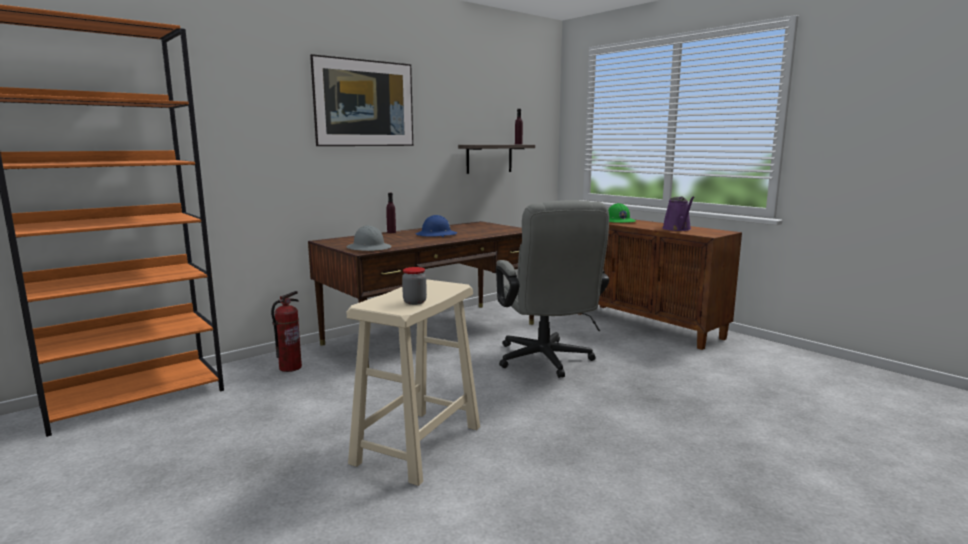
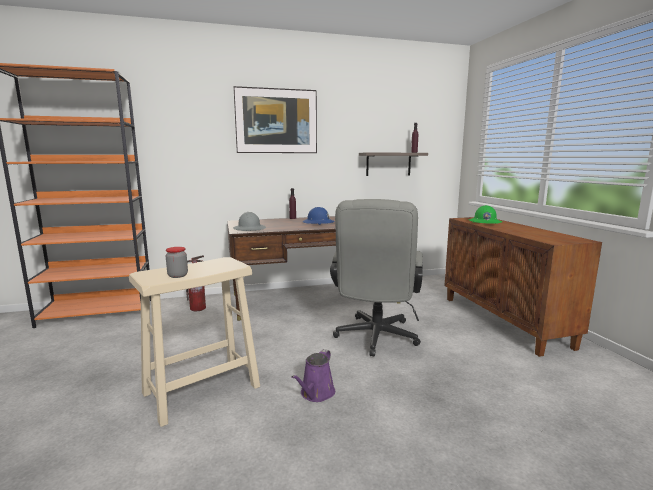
camera: 25 degrees right, 0 degrees up
purple watering can [662,197,695,231] -> purple watering can moved to [291,349,335,402]

